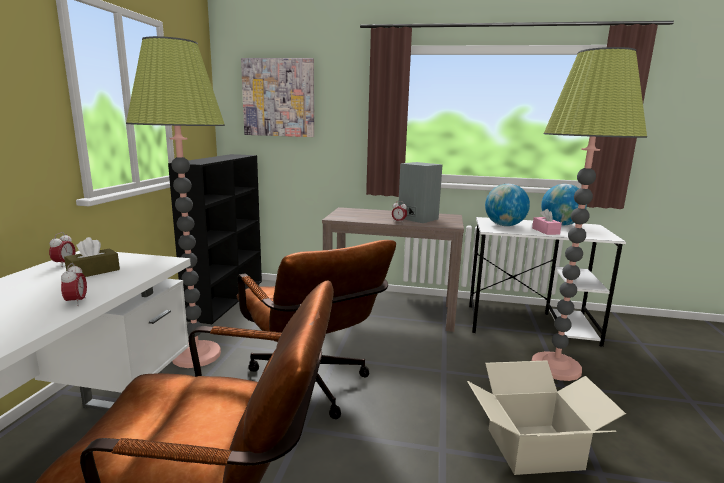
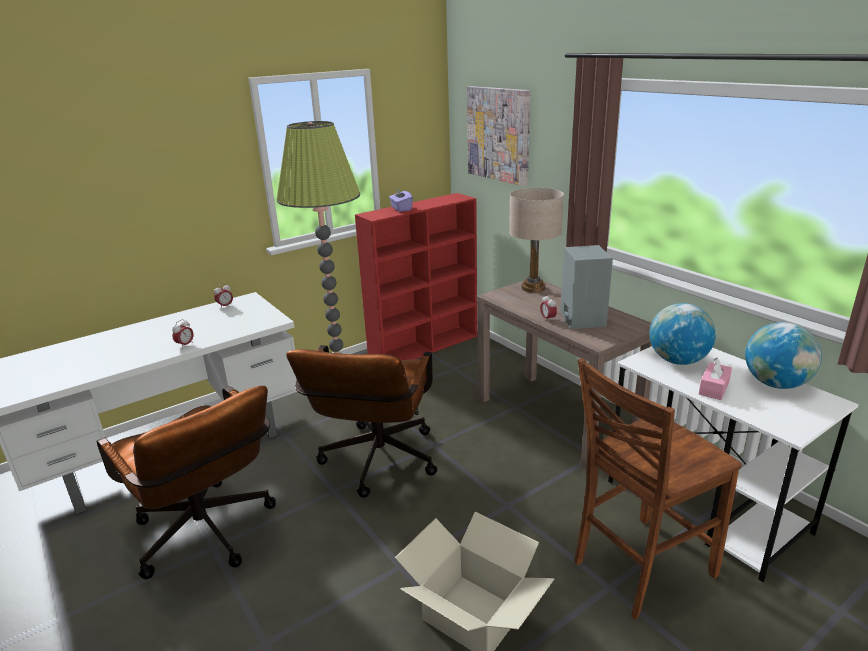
camera: 45 degrees right, 10 degrees up
brown tissue box [64,237,120,277] -> none
black bookcase [168,154,262,324] -> red bookcase [355,193,477,360]
floor lamp [532,47,647,381] -> brown chair [575,358,742,619]
none -> purple tissue box [389,188,413,212]
none -> beige table lamp [509,188,564,293]

